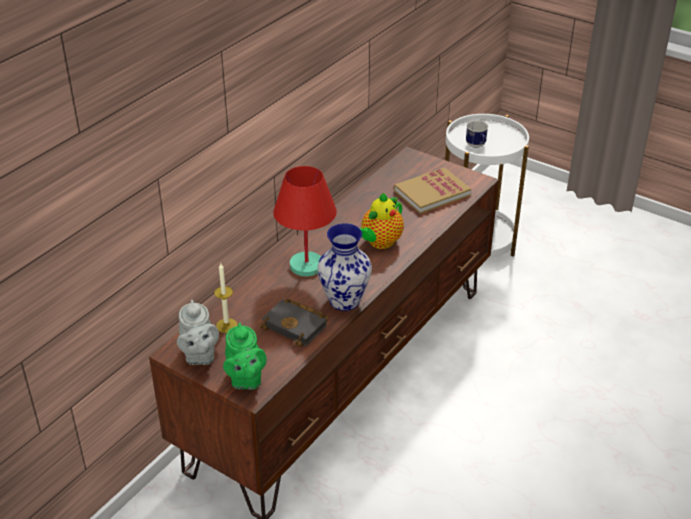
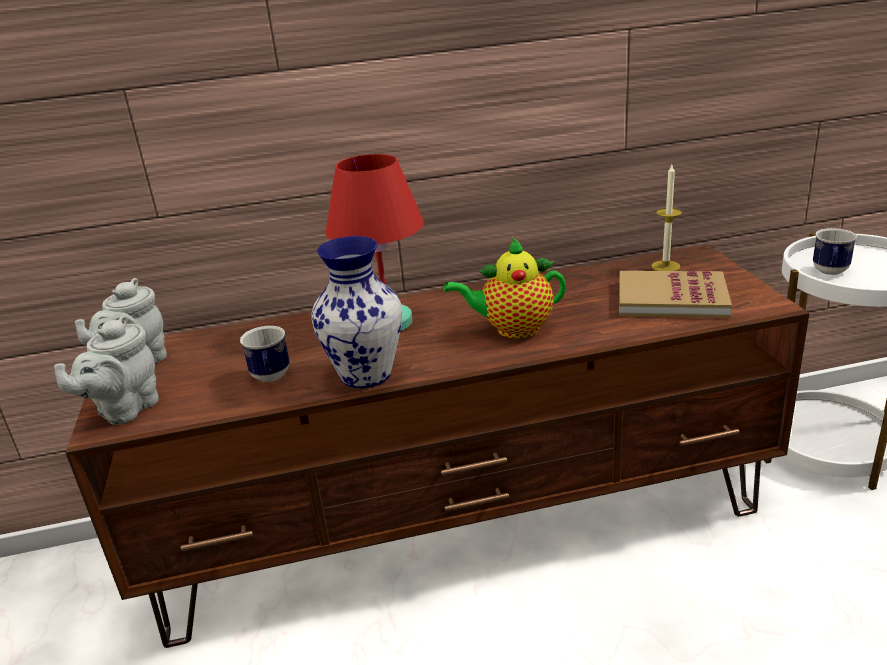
camera: 45 degrees right, 10 degrees down
candle [214,262,238,333] -> candle moved to [651,165,682,271]
green teapot [223,323,267,390] -> grey teapot [54,315,159,425]
black book [260,299,328,346] -> mug [240,326,289,382]

